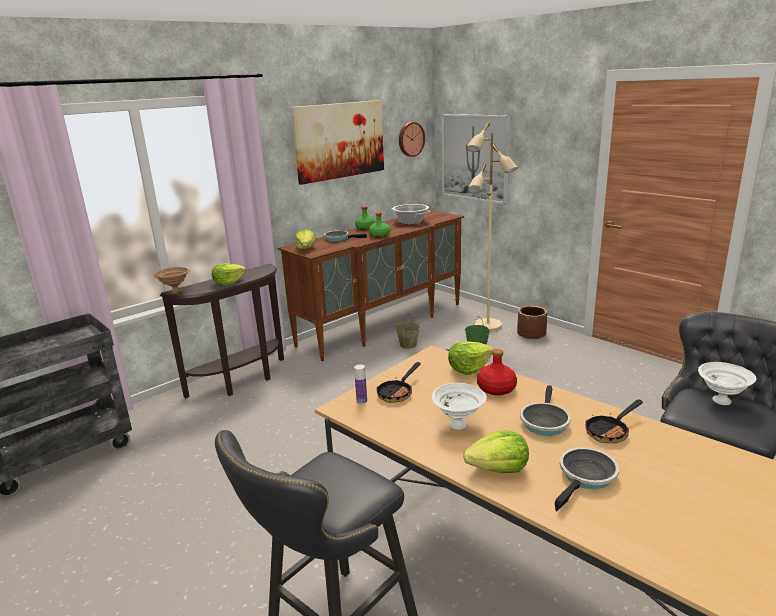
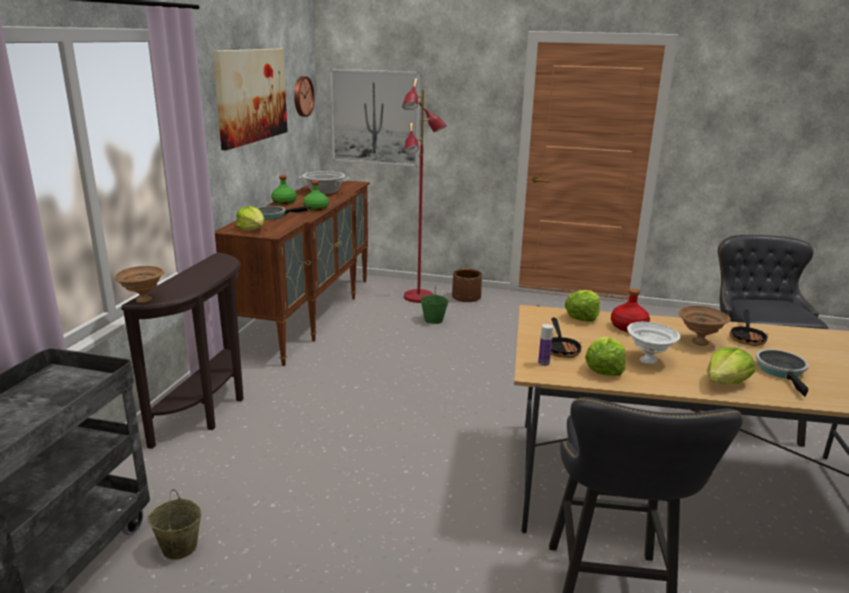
camera: 35 degrees left, 0 degrees up
lettuce [212,263,246,286] -> lettuce moved to [585,337,626,376]
beige bucket [395,313,420,349] -> beige bucket moved to [147,489,202,560]
beige floor lamp [466,122,518,332] -> red floor lamp [402,78,447,303]
frying pan [520,385,571,436] -> brown bowl [679,306,731,346]
white bowl [698,362,757,405] -> none

